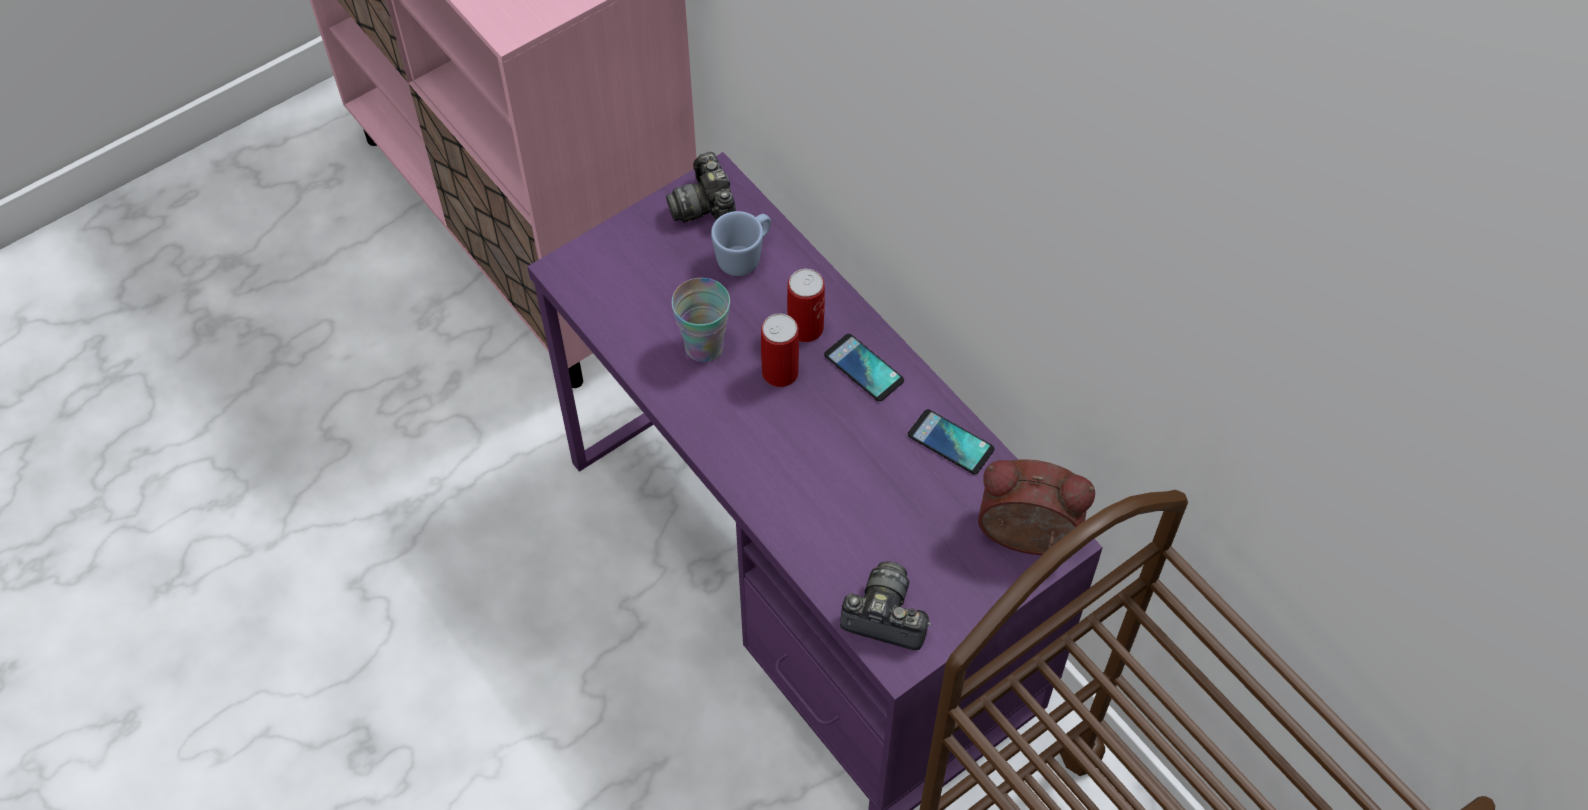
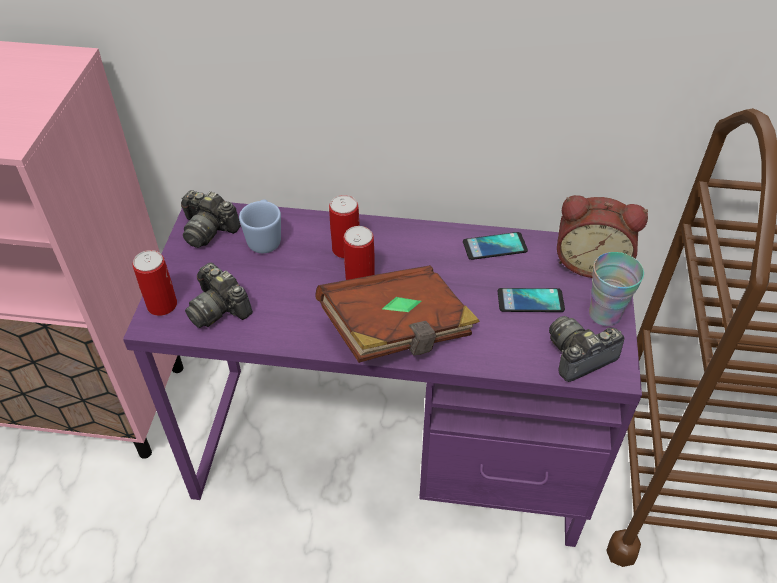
camera: 45 degrees left, 10 degrees down
cup [672,278,730,362] -> cup moved to [589,252,644,326]
phone [824,334,904,401] -> phone moved to [497,288,565,312]
alarm clock [978,459,1095,555] -> alarm clock turned 135 degrees counterclockwise [557,195,648,278]
none -> can [133,250,177,316]
none -> camera [185,263,253,328]
none -> brown book [315,265,480,363]

